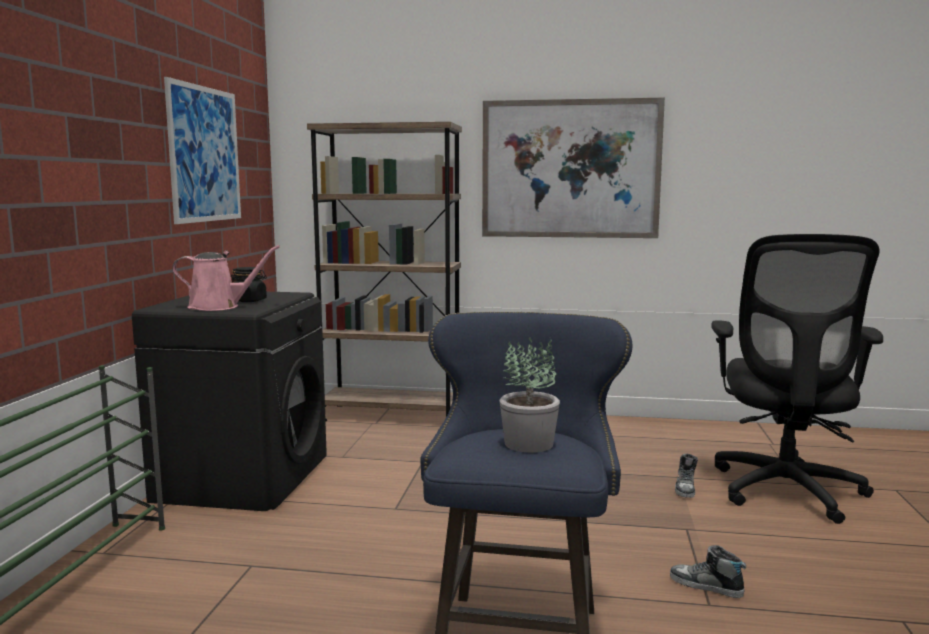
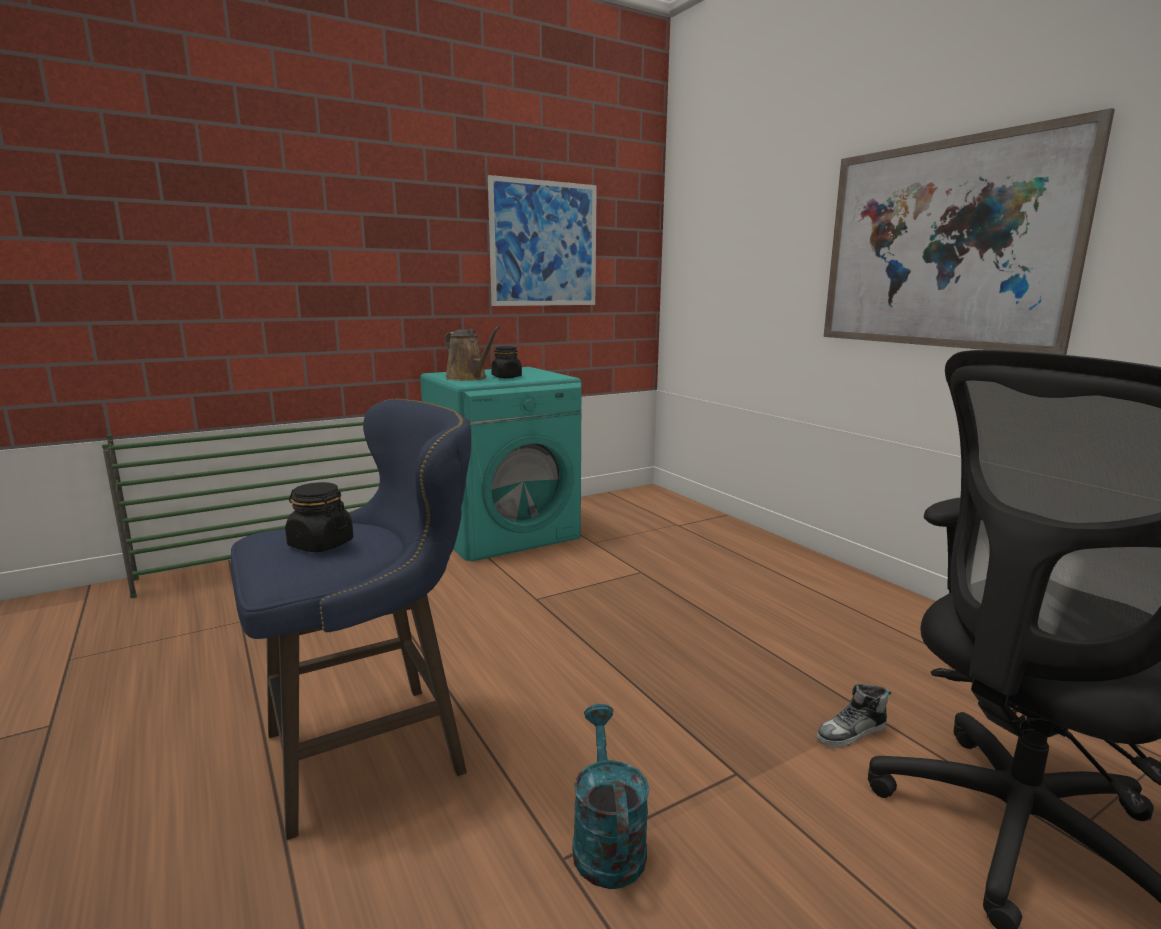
camera: 50 degrees right, 5 degrees up
black washing machine [132,292,327,511] -> turquoise washing machine [420,367,582,562]
pink watering can [172,245,280,311] -> brown watering can [445,326,501,381]
brown bookcase [307,122,462,422] -> none
potted plant [500,338,560,453] -> black jar [285,482,353,552]
shoe [670,545,746,598] -> turquoise watering can [573,704,649,889]

